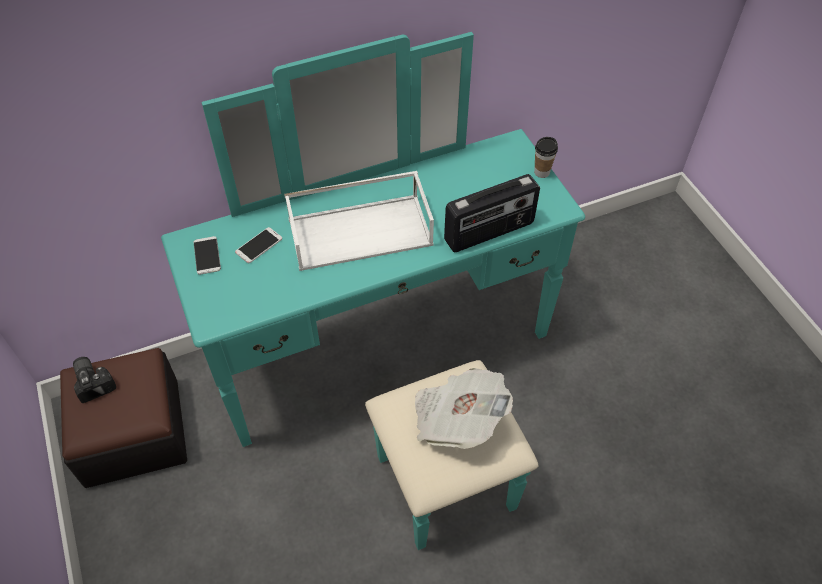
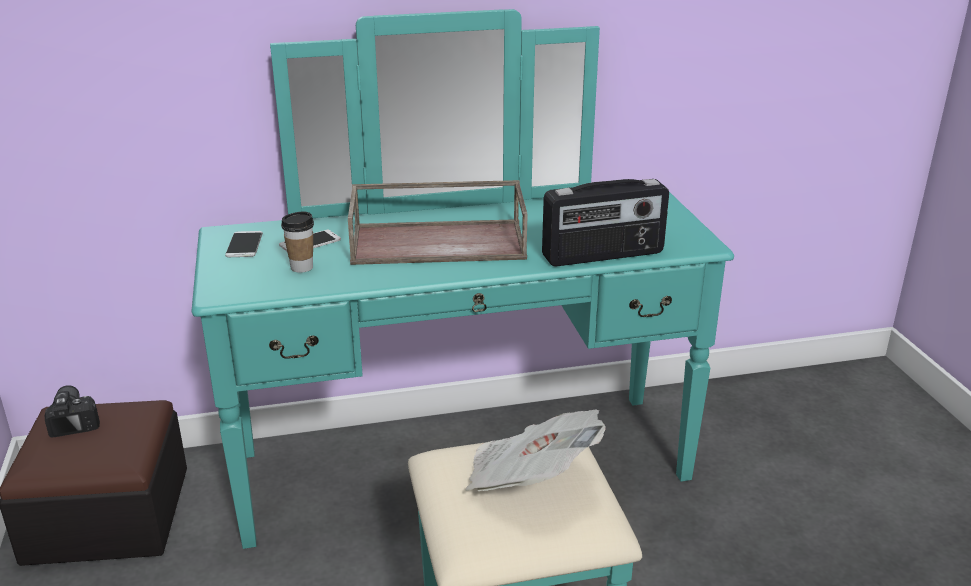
camera: 10 degrees right, 25 degrees down
white tray [284,171,434,271] -> brown tray [348,180,528,265]
cup [534,137,558,178] -> cup moved to [281,211,314,273]

